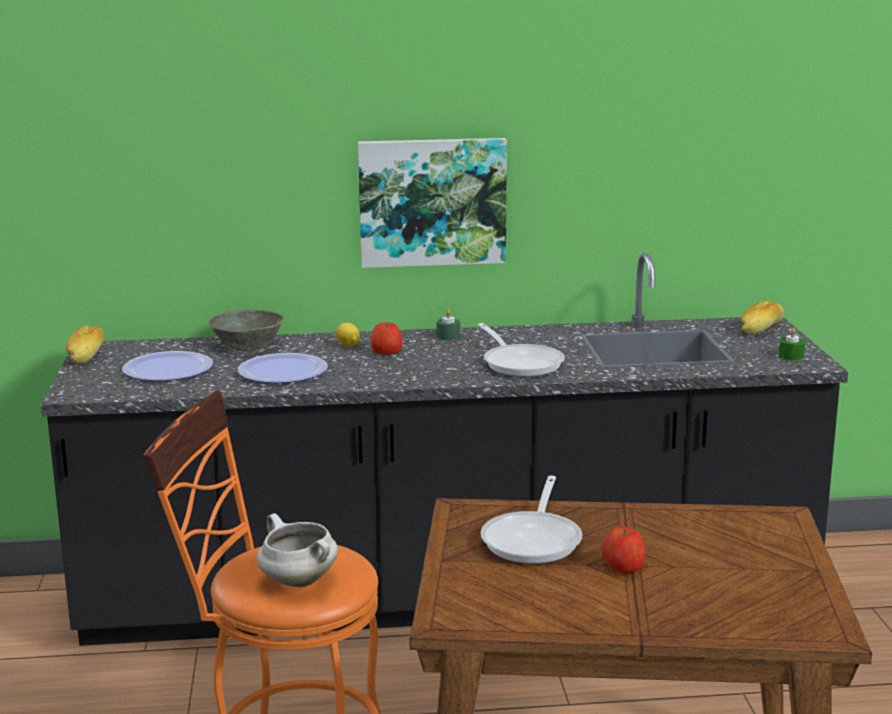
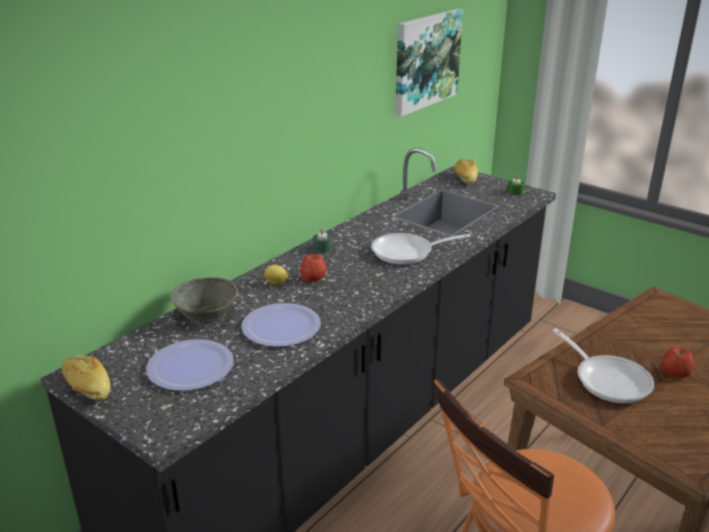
camera: 45 degrees left, 10 degrees up
white cooking pot [257,513,338,587] -> none
picture [358,138,507,268] -> picture moved to [395,9,463,117]
frying pan [478,323,565,377] -> frying pan turned 150 degrees clockwise [371,233,471,265]

